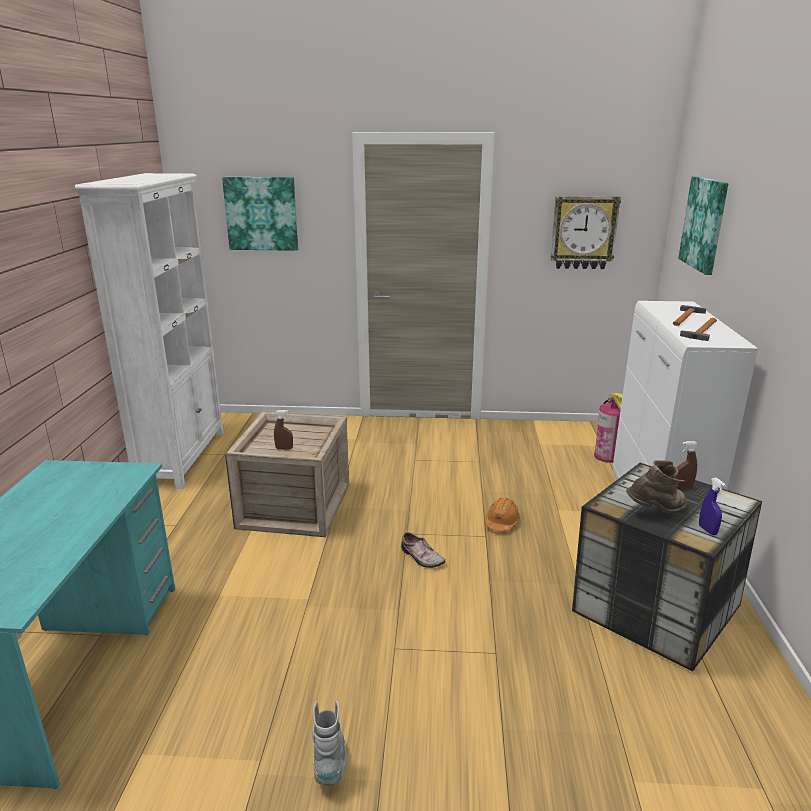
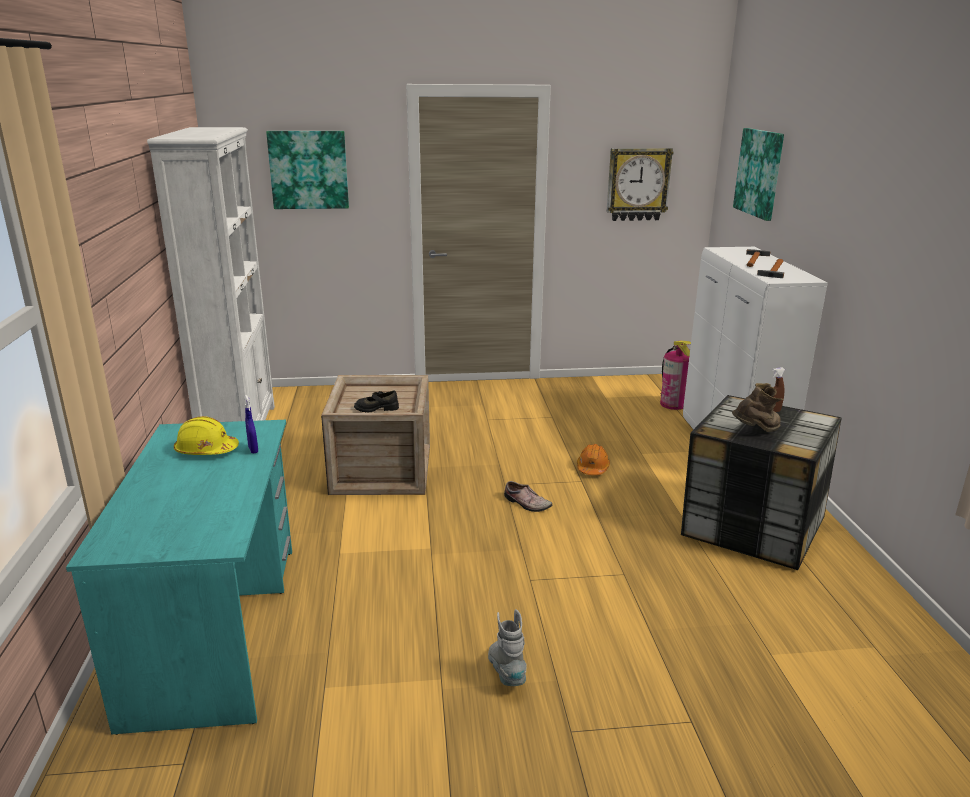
camera: 10 degrees left, 0 degrees up
brown spray bottle [274,410,293,450] -> black shoe [354,390,399,413]
blue spray bottle [699,478,726,535] -> blue spray bottle moved to [244,395,258,454]
none -> yellow hard hat [174,416,239,455]

